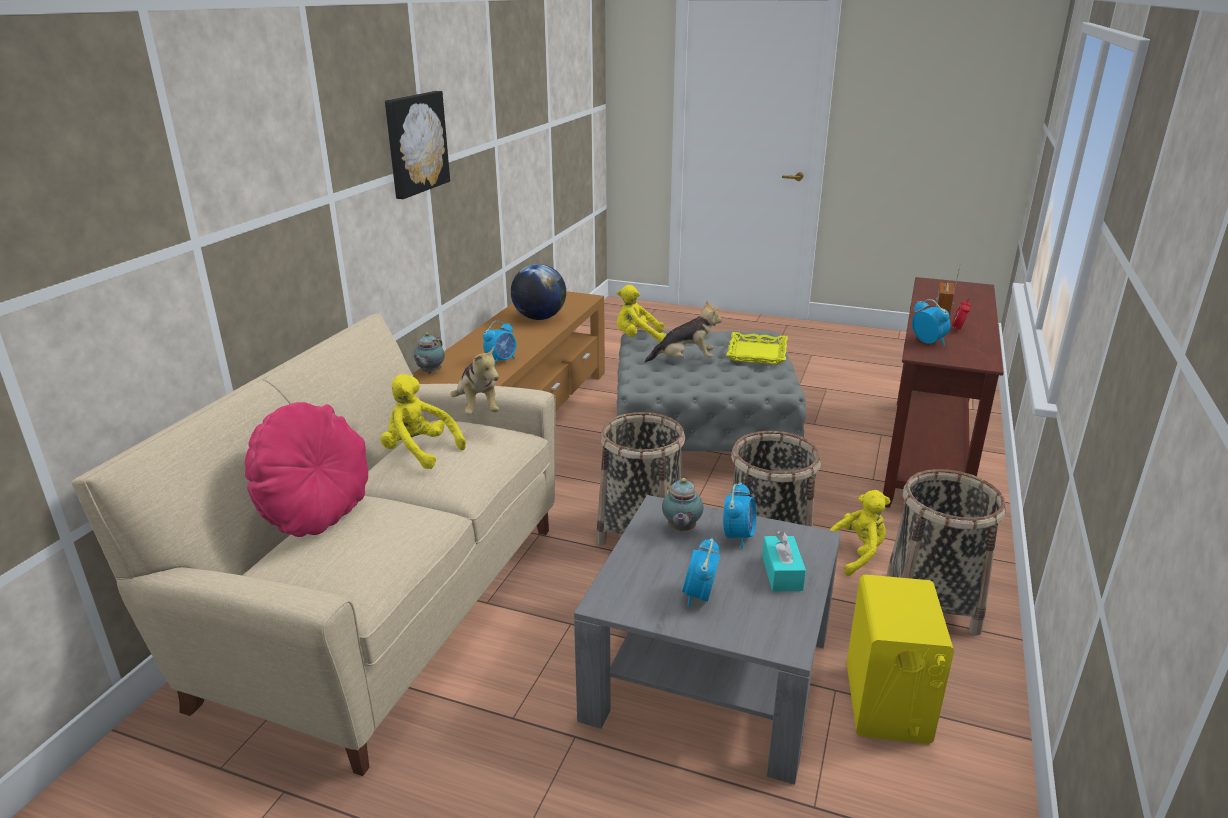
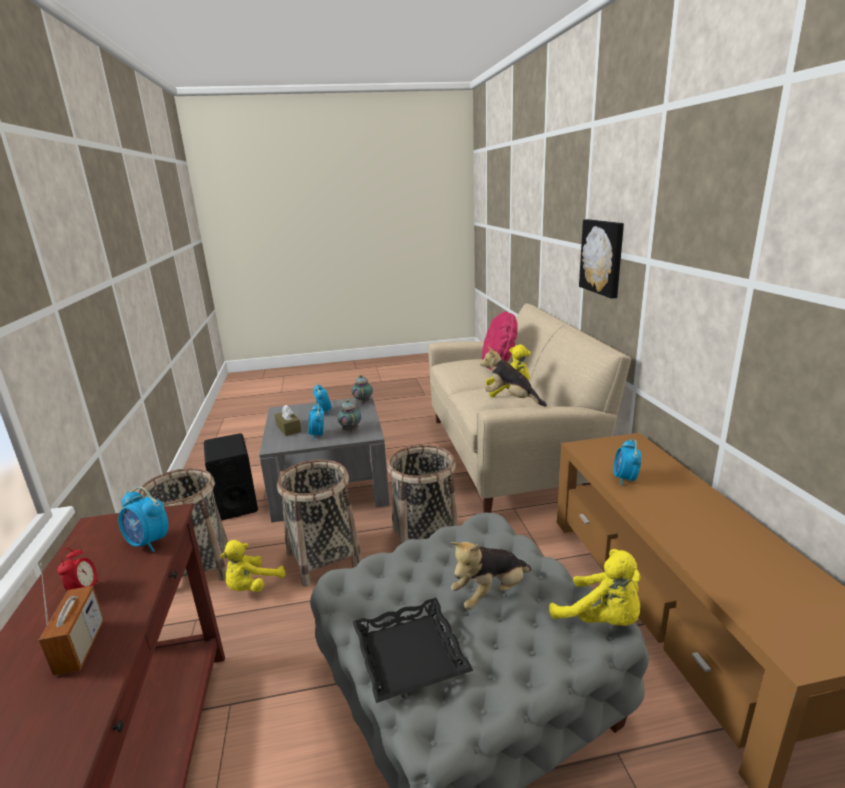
camera: 150 degrees right, 5 degrees down
picture [385,91,450,199] -> picture moved to [579,219,624,299]
teapot [413,332,445,374] -> teapot moved to [352,375,373,404]
globe [511,264,566,320] -> none
yellow plush toy [617,285,666,343] -> yellow plush toy turned 75 degrees clockwise [549,549,641,626]
yellow tray [726,332,788,364] -> black tray [353,598,473,703]
turquoise tissue box [762,531,806,591] -> brown tissue box [275,405,301,436]
yellow speaker [847,575,954,744] -> black speaker [204,433,258,521]

